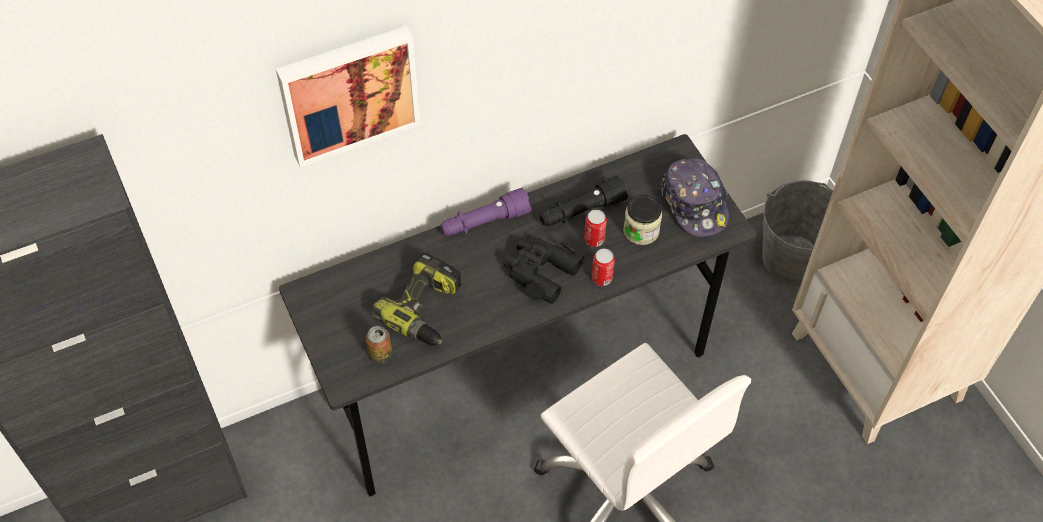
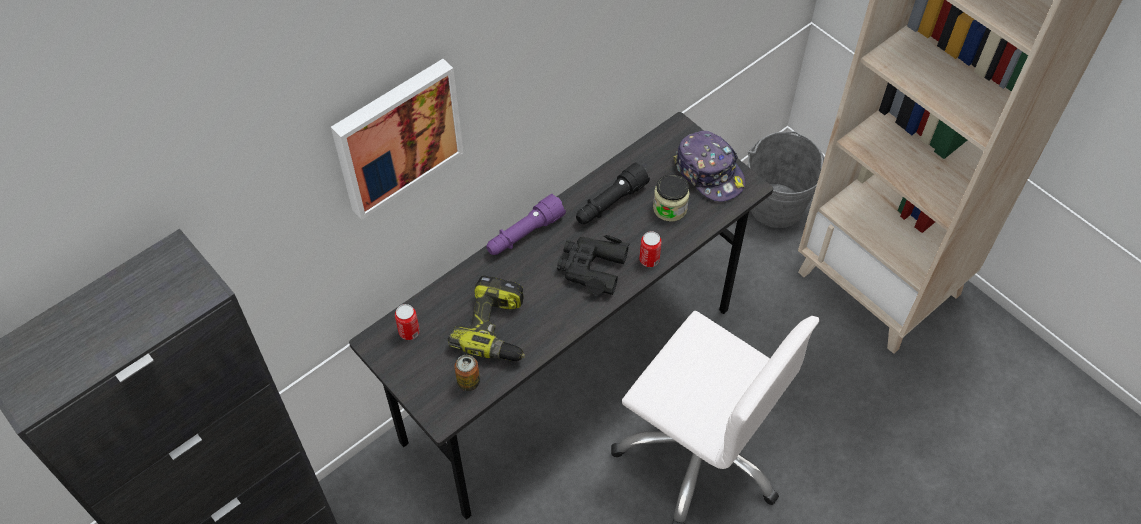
camera: 15 degrees left, 0 degrees up
can [584,210,607,247] -> can moved to [395,304,420,340]

